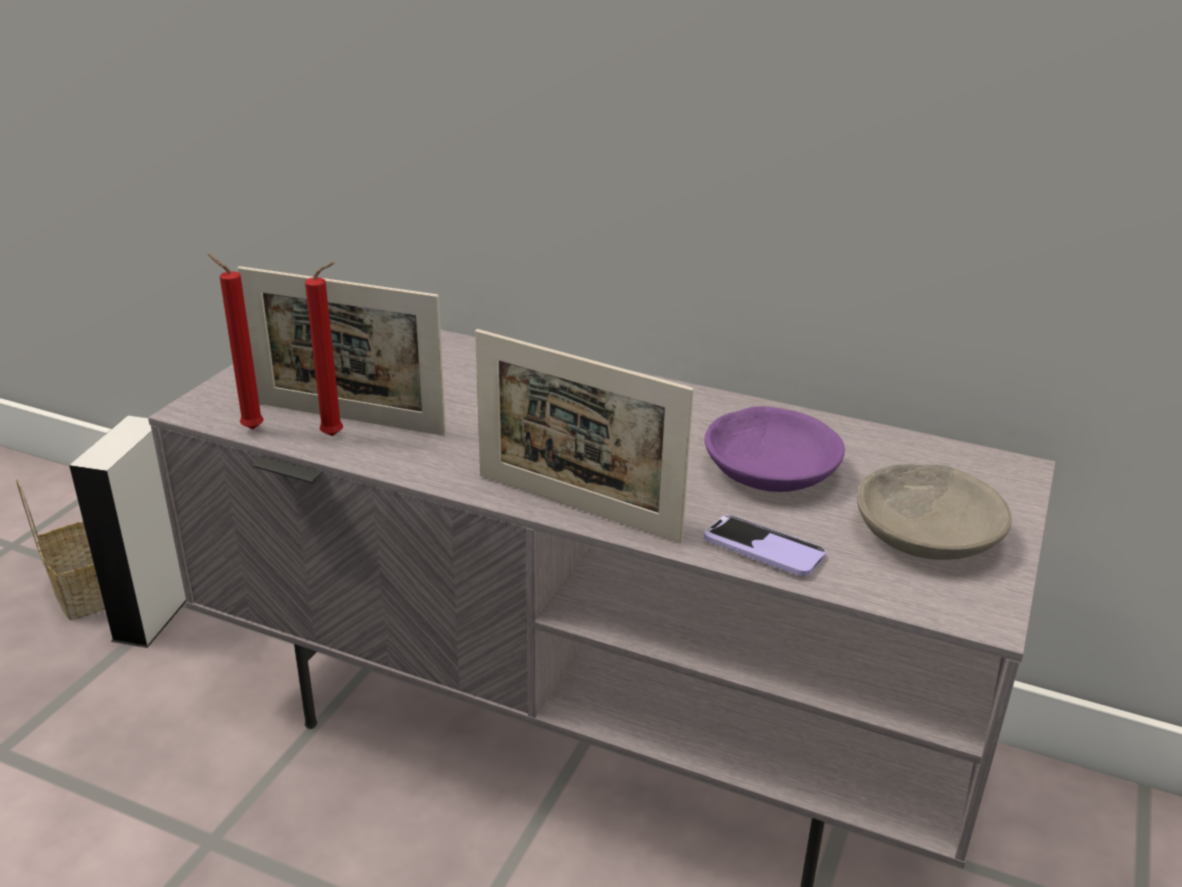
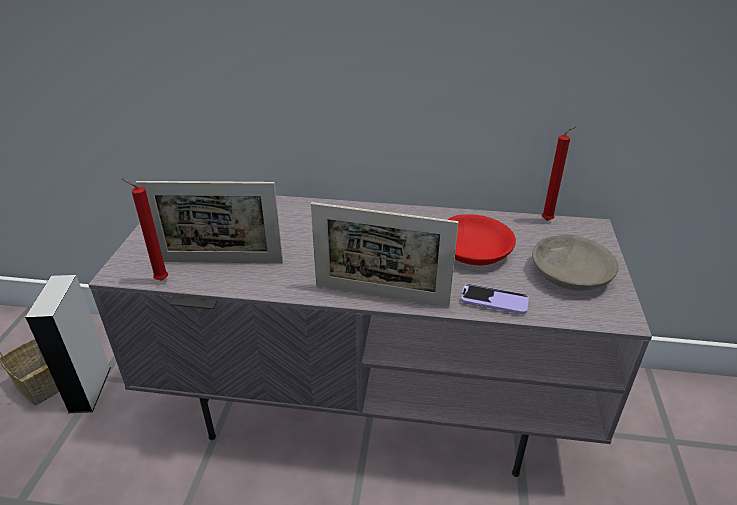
camera: 15 degrees left, 5 degrees up
red candle [305,262,343,436] -> red candle moved to [542,126,577,221]
purple bowl [704,406,845,492] -> red bowl [447,214,516,265]

